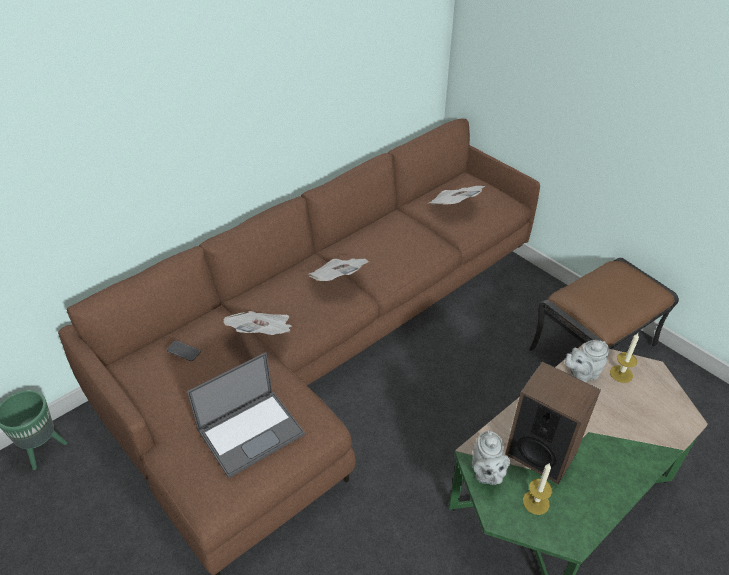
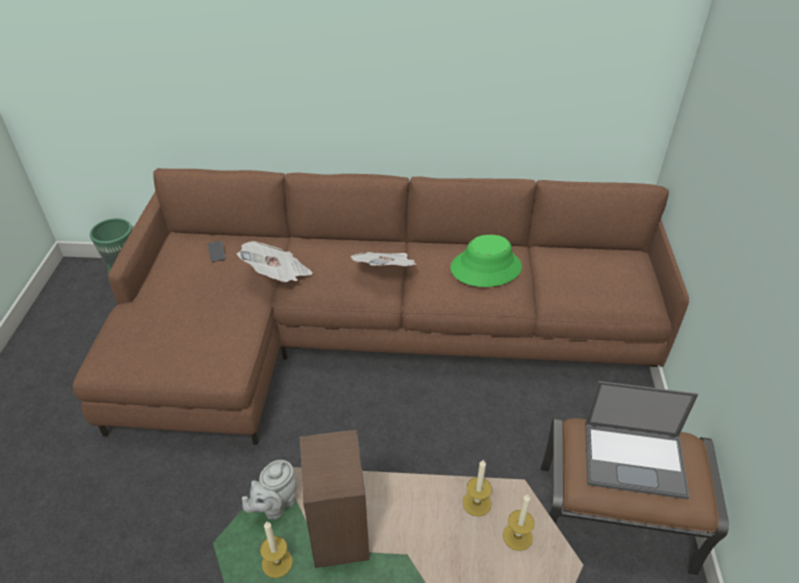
camera: 45 degrees right, 0 degrees up
laptop [187,352,305,478] -> laptop moved to [585,381,698,499]
newspaper [429,186,485,205] -> none
grey teapot [565,340,610,382] -> candle [463,459,492,516]
none -> green hat [450,234,522,287]

